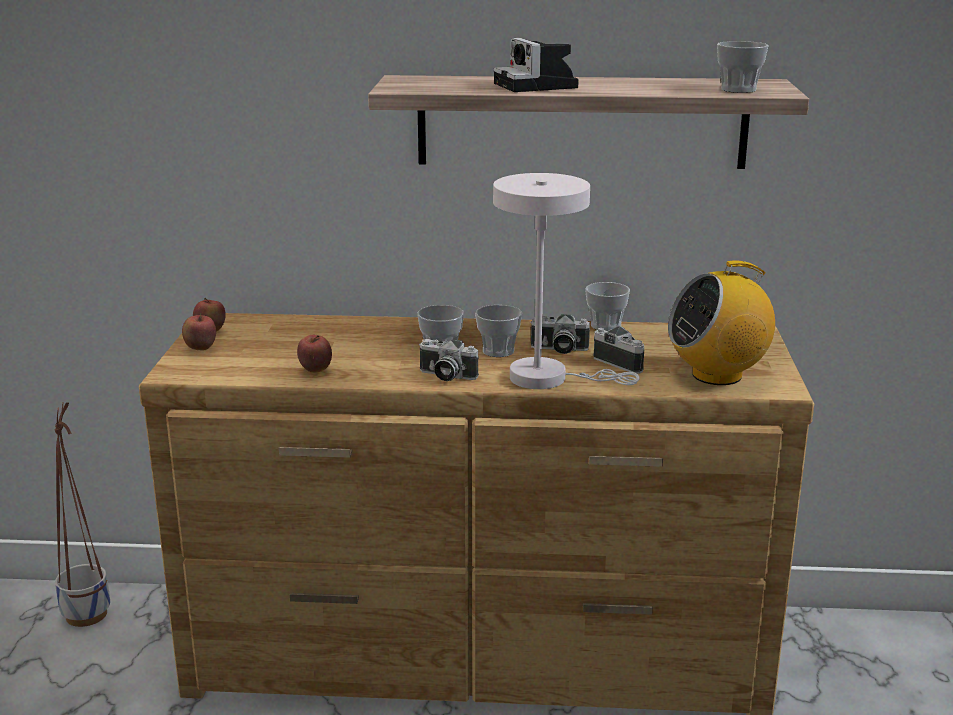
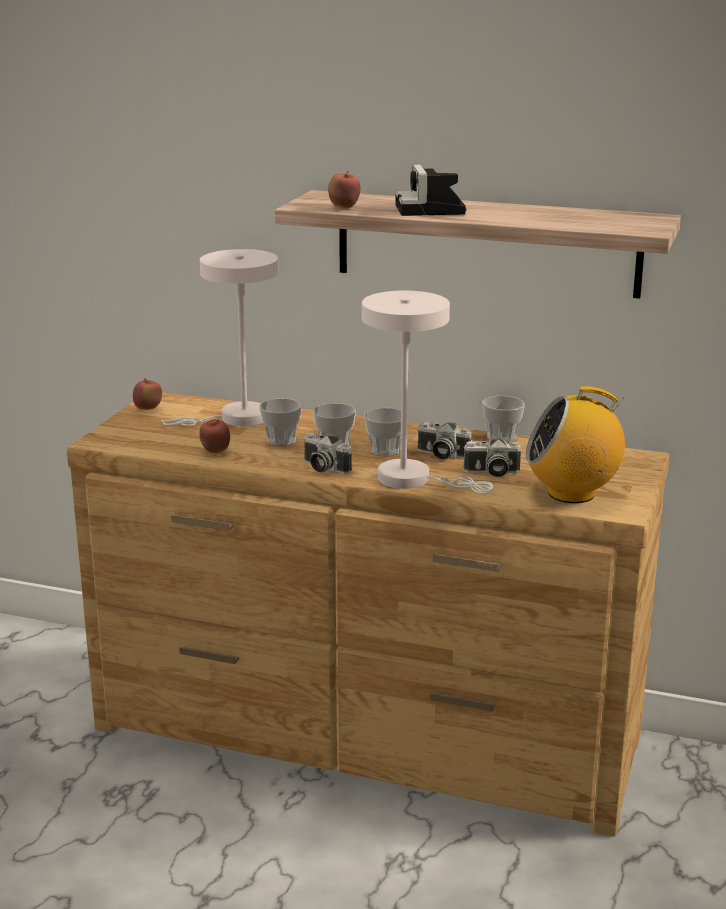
camera: 15 degrees right, 0 degrees up
planter [55,402,110,627] -> none
apple [182,313,216,351] -> apple moved to [328,171,360,209]
camera [593,326,645,374] -> camera turned 120 degrees clockwise [463,438,521,477]
cup [717,41,769,93] -> cup moved to [259,398,302,446]
none -> white table lamp [161,249,279,426]

